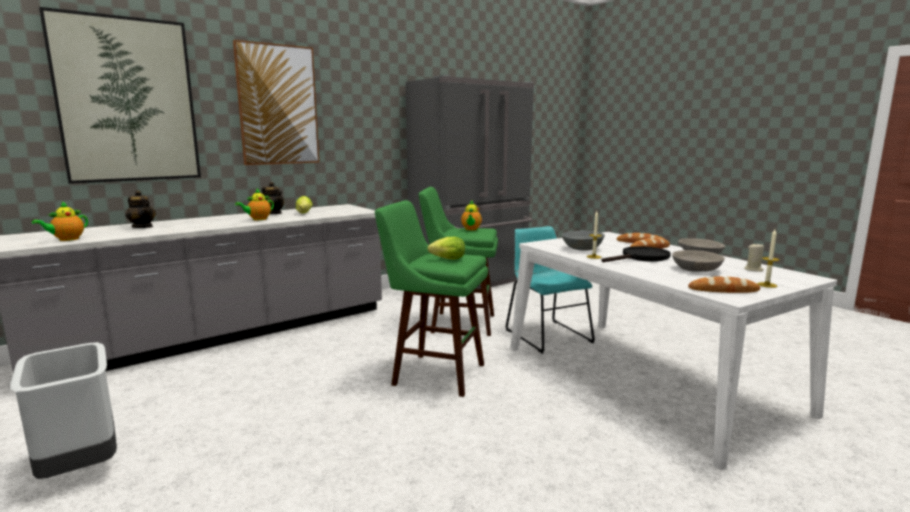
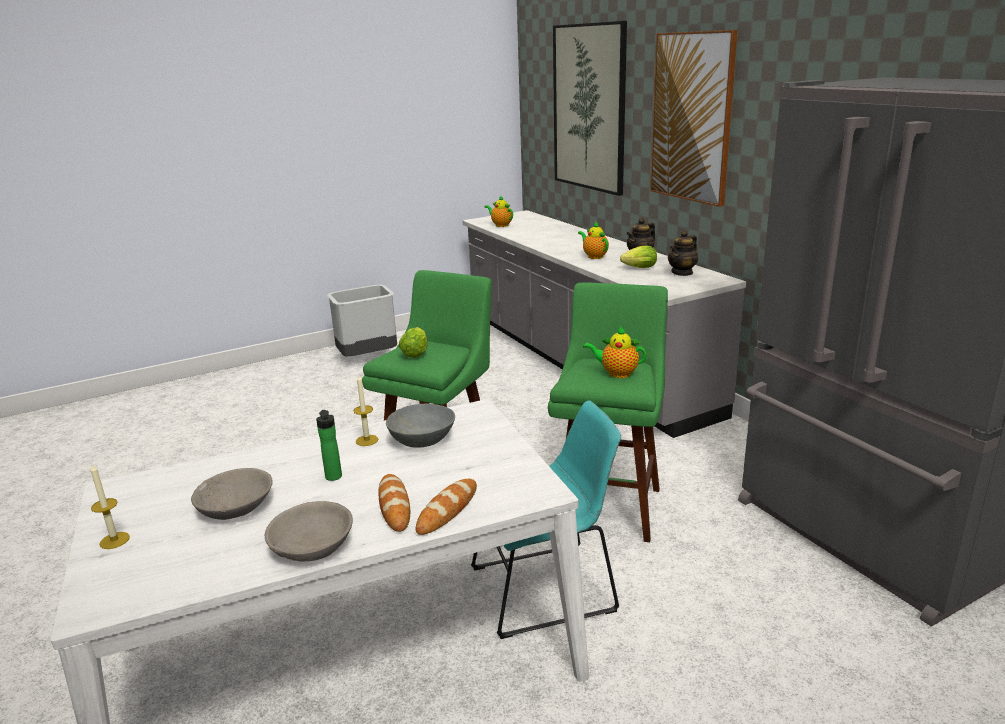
camera: 100 degrees right, 10 degrees up
teapot [125,190,156,228] -> teapot moved to [668,230,698,276]
black frying pan [601,246,671,262] -> bottle [316,410,342,481]
bread [688,276,760,293] -> none
beige candle [744,244,764,272] -> none

